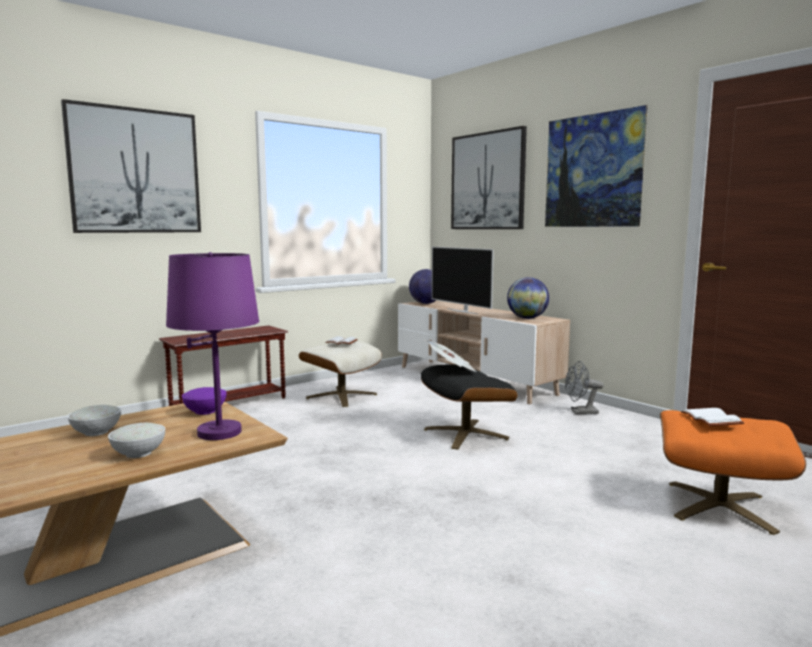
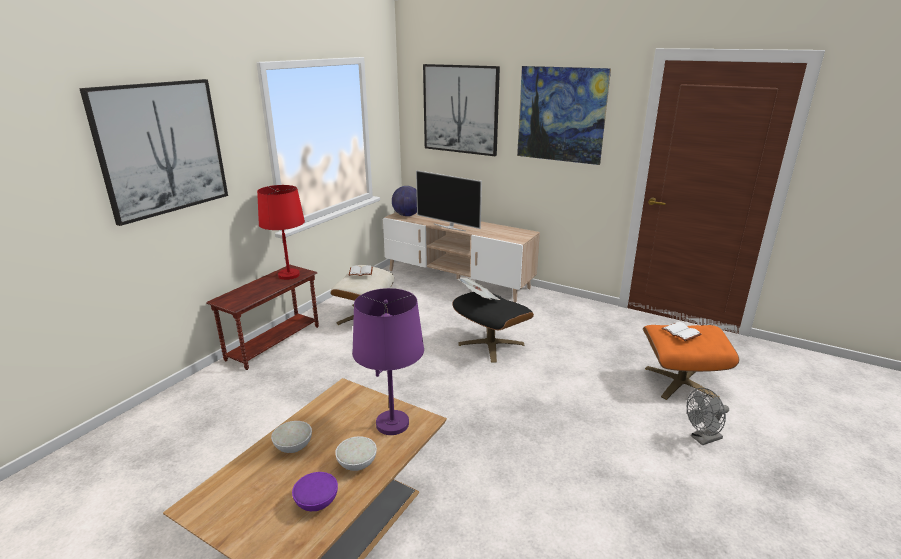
camera: 20 degrees left, 15 degrees up
purple bowl [182,387,227,415] -> purple bowl moved to [292,472,338,511]
globe [507,277,549,319] -> none
grey fan [565,361,604,414] -> grey fan moved to [687,388,729,445]
none -> red table lamp [257,185,305,280]

